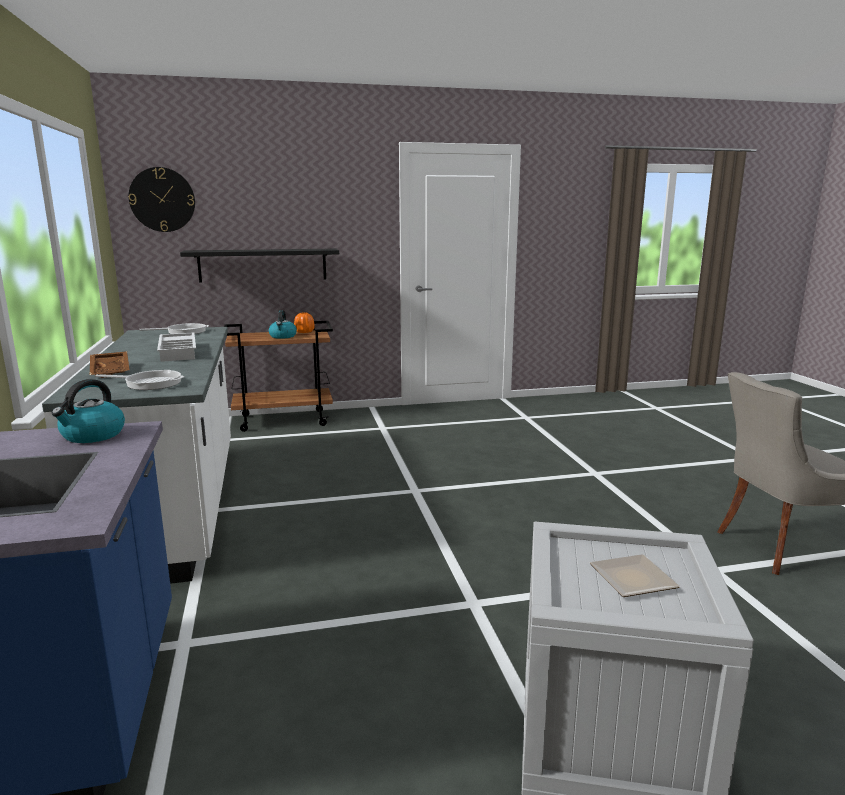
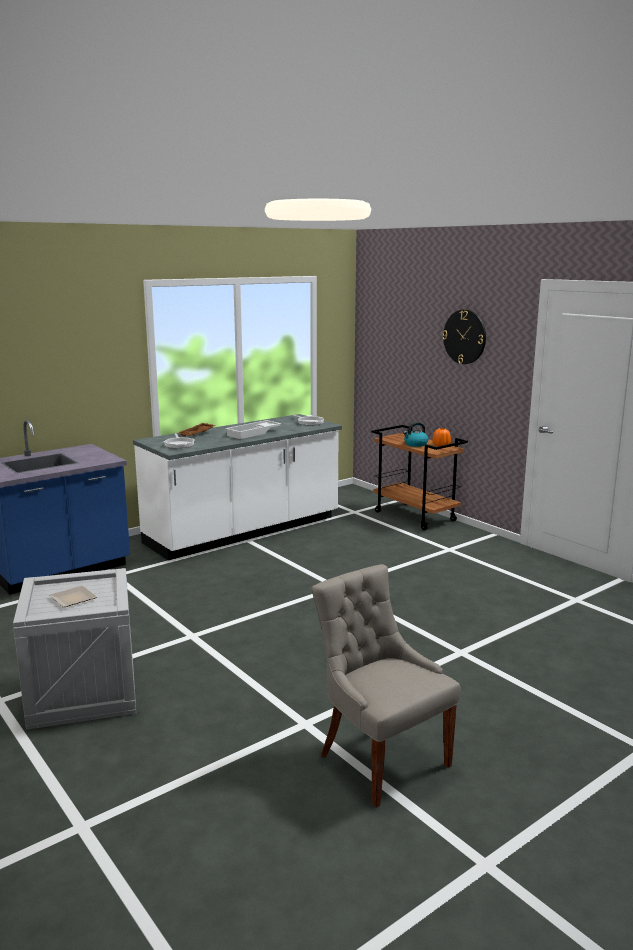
camera: 65 degrees right, 0 degrees up
kettle [51,379,125,443] -> none
wall clock [129,167,195,232] -> wall clock moved to [442,310,486,364]
black shelf [180,249,339,283] -> none

